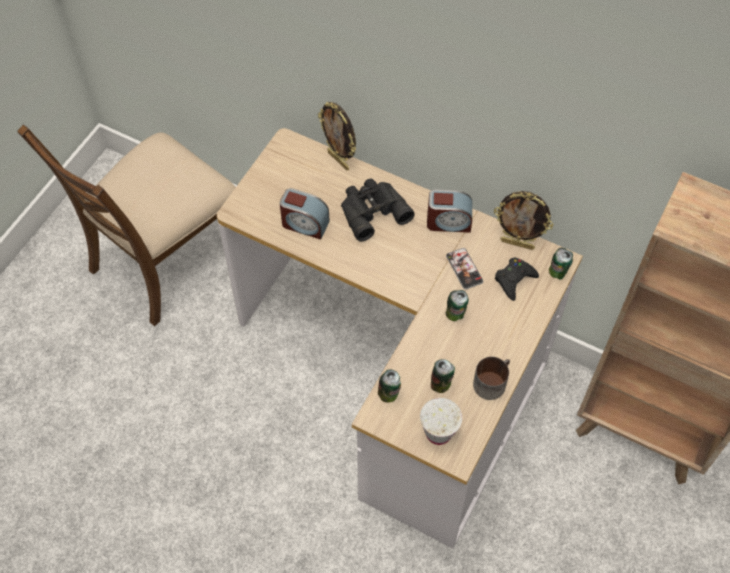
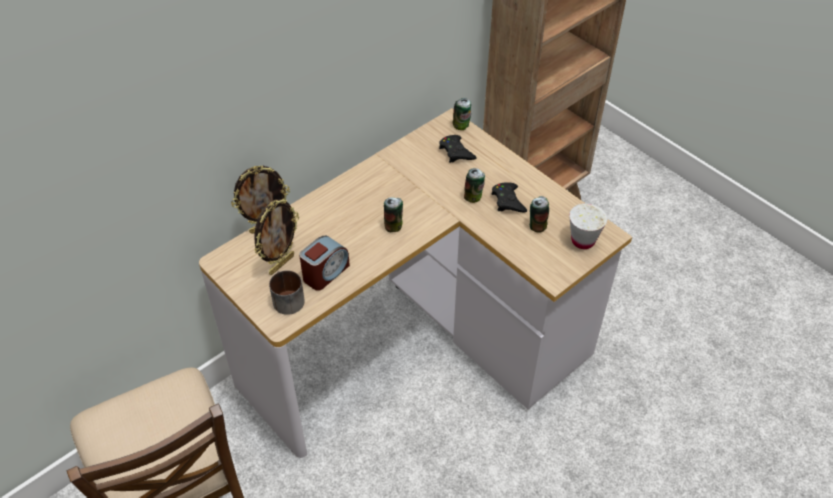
camera: 70 degrees left, 10 degrees down
black binoculars [341,178,415,241] -> none
can [378,369,401,402] -> can moved to [384,197,403,232]
alarm clock [427,189,472,233] -> none
phone [446,248,483,289] -> none
mug [473,357,510,400] -> mug moved to [269,270,305,315]
picture frame [494,191,553,250] -> picture frame moved to [254,199,299,275]
none -> black game controller [492,182,527,212]

